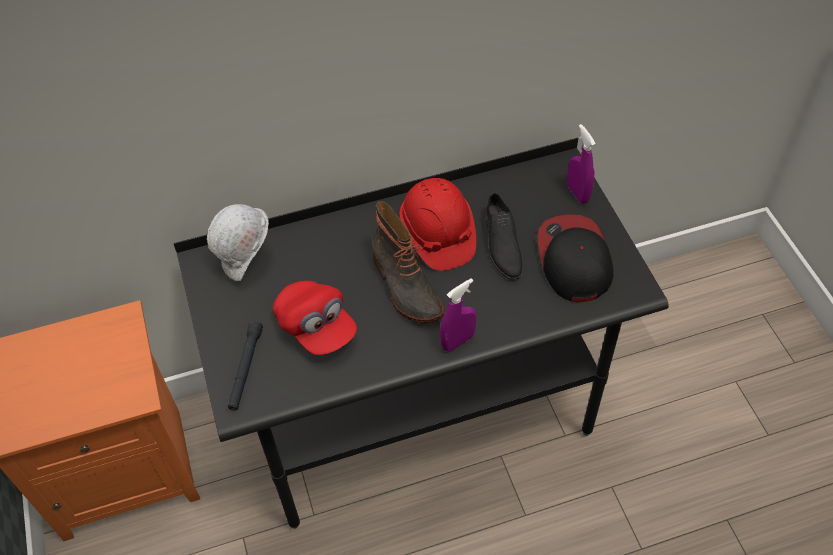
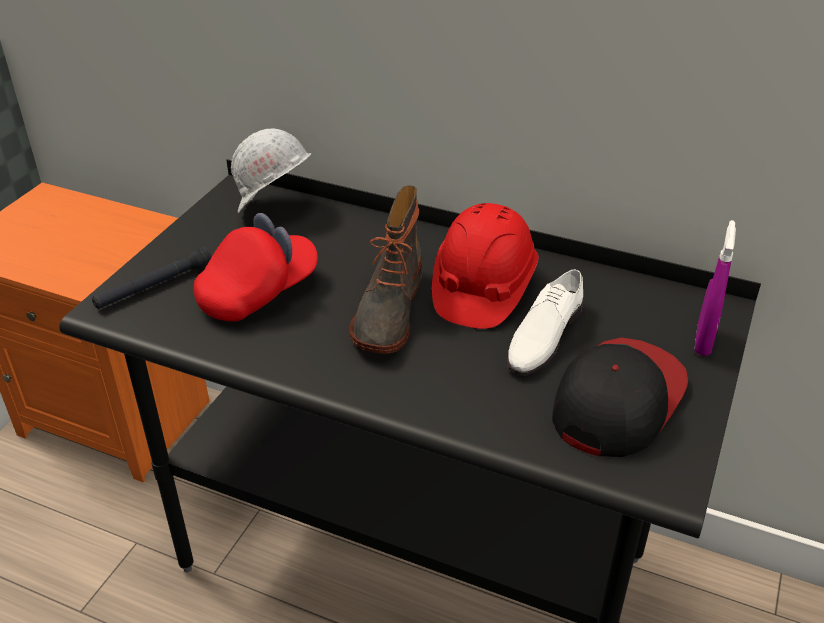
camera: 40 degrees right, 15 degrees down
red cap [273,281,357,355] -> red cap turned 135 degrees counterclockwise [194,213,318,322]
purple spray bottle [440,278,476,352] -> none
black shoe [486,193,523,280] -> white shoe [507,269,583,375]

